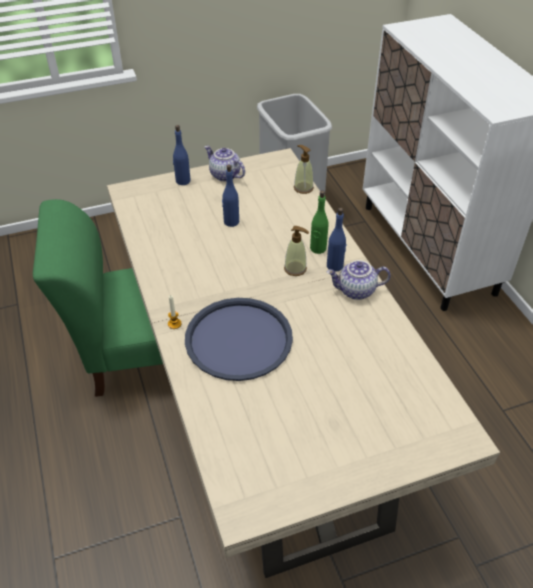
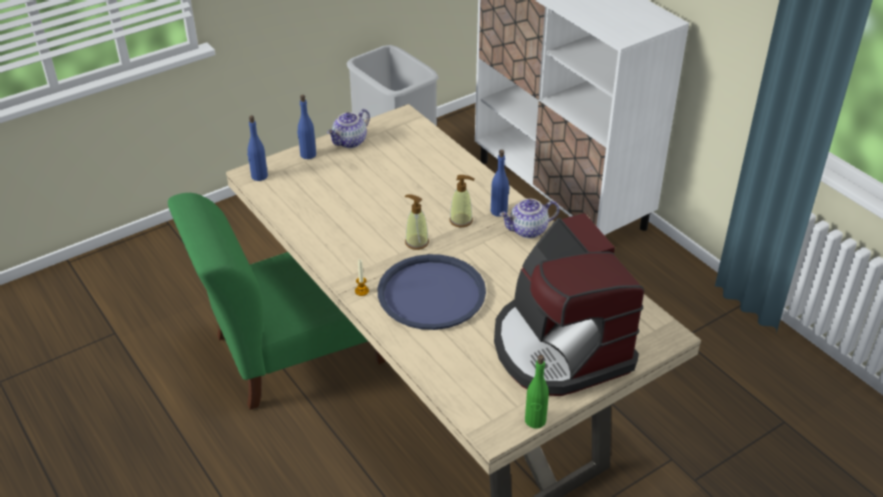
camera: 15 degrees left, 5 degrees down
teapot [205,146,245,181] -> teapot turned 75 degrees counterclockwise [327,109,370,148]
blue bottle [222,165,239,227] -> blue bottle moved to [247,116,268,181]
soap dispenser [294,145,314,194] -> soap dispenser moved to [405,195,429,250]
green bottle [310,190,329,254] -> green bottle moved to [525,355,549,429]
none -> coffee machine [494,213,644,396]

